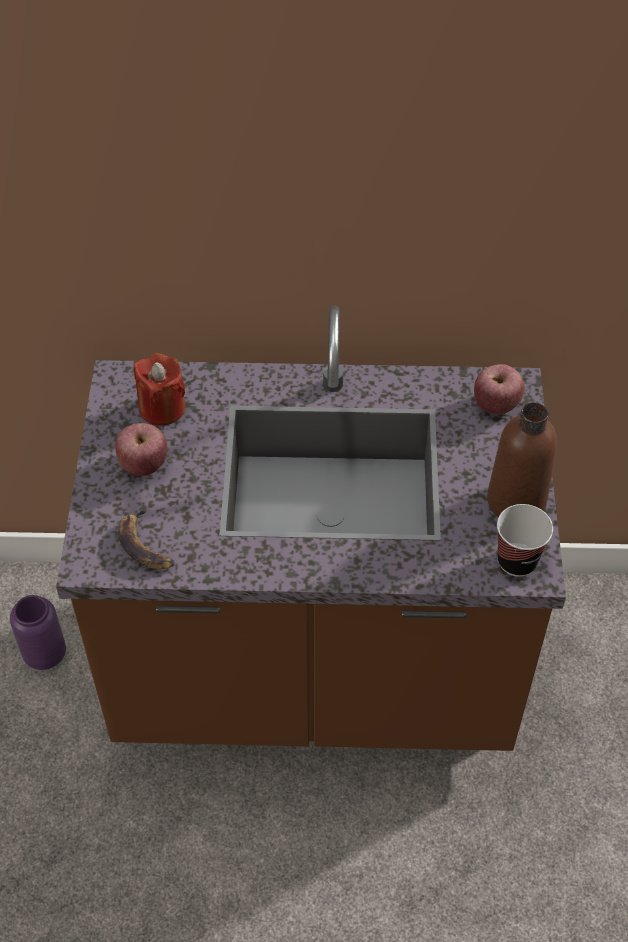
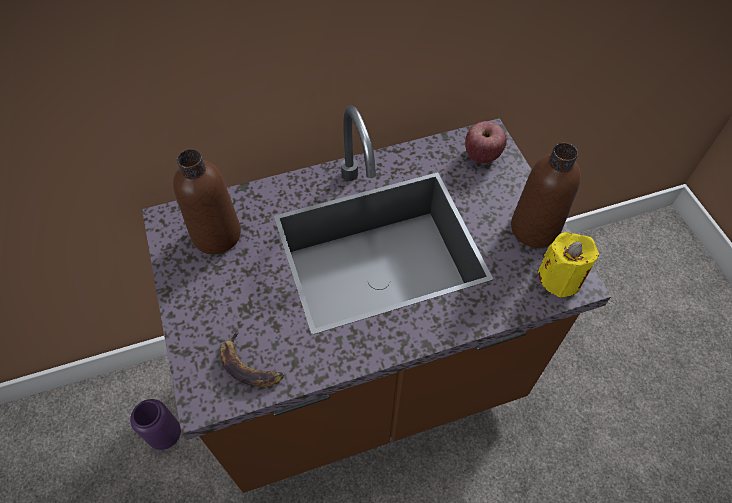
camera: 20 degrees left, 5 degrees up
apple [115,423,168,476] -> none
red candle [134,353,186,426] -> brown bottle [173,149,241,254]
cup [497,504,553,577] -> yellow candle [537,232,599,298]

